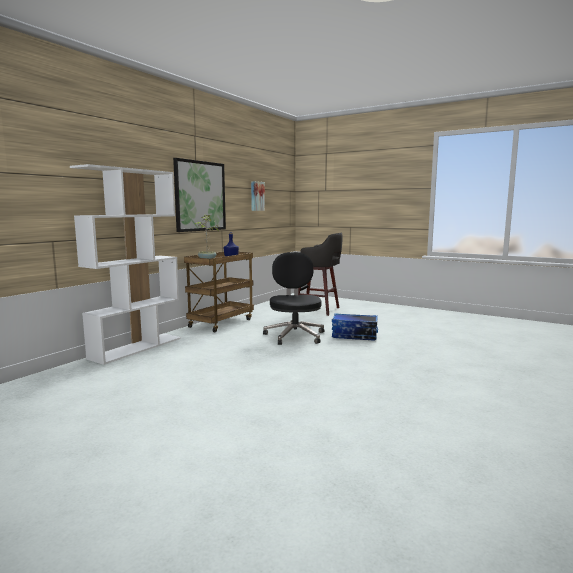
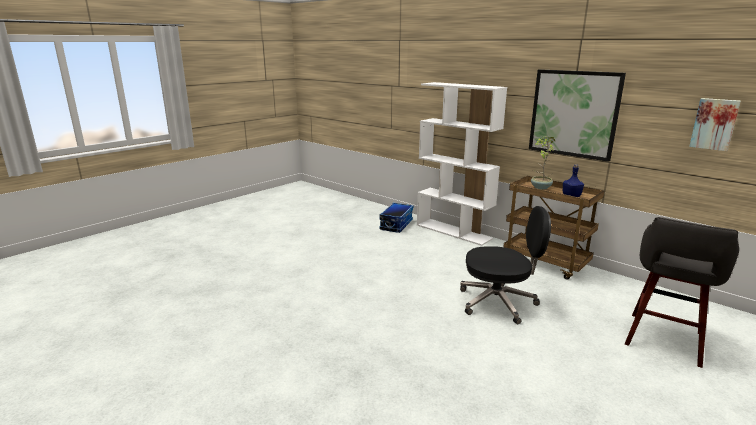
camera: 100 degrees right, 10 degrees up
storage box [332,313,378,340] -> storage box moved to [379,203,413,233]

